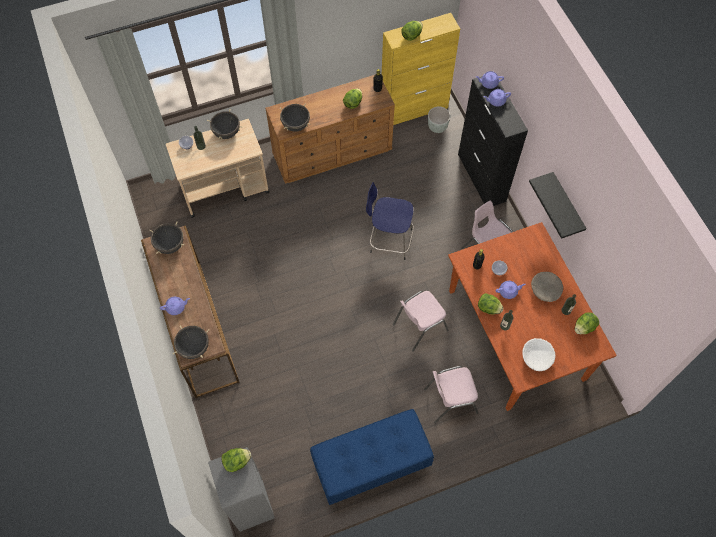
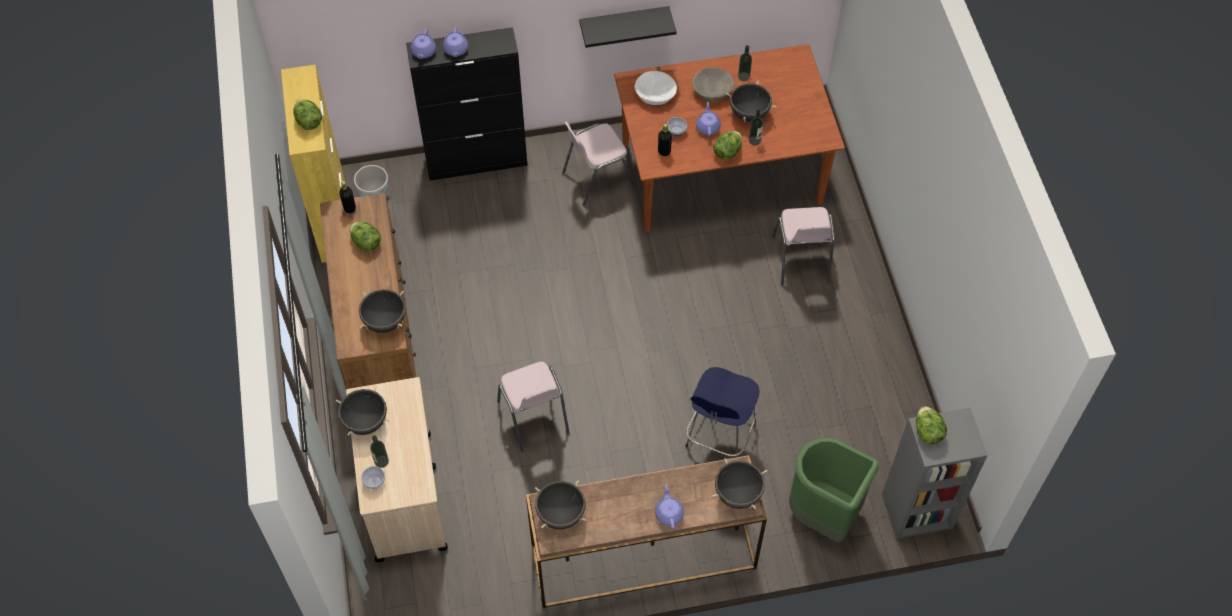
camera: 80 degrees left, 5 degrees down
blue bench [310,409,434,505] -> none
blue stool [366,182,414,260] -> blue stool moved to [685,367,759,457]
pink chair [393,291,449,352] -> pink chair moved to [497,362,570,452]
white bowl [522,338,555,371] -> white bowl moved to [635,71,677,105]
lettuce [575,312,599,334] -> none
none -> black cooking pot [726,81,776,122]
none -> green trash can [789,437,879,542]

